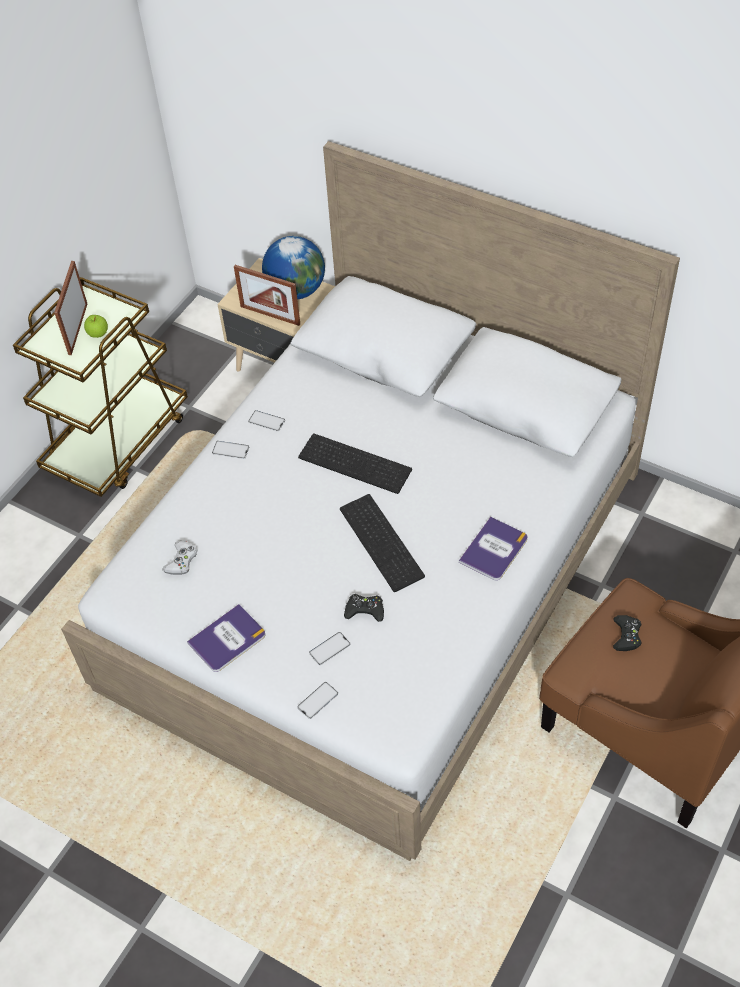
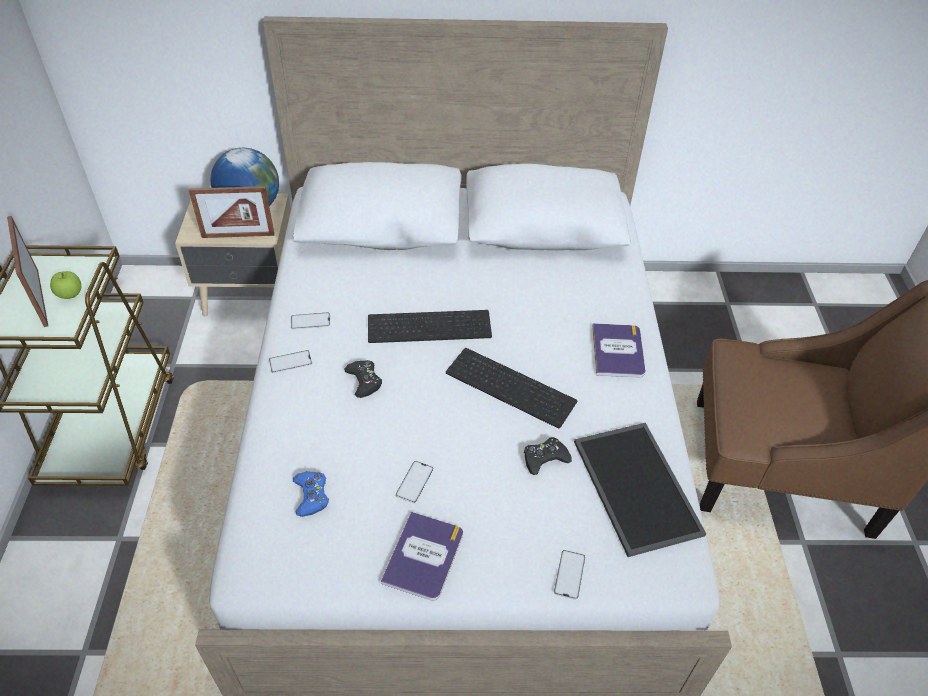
camera: 35 degrees left, 5 degrees down
white game controller [162,540,197,575] -> blue game controller [293,471,329,517]
phone [309,632,350,665] -> phone moved to [396,461,434,503]
black game controller [613,615,642,651] -> black game controller moved to [344,360,382,398]
none -> tray [574,423,706,557]

